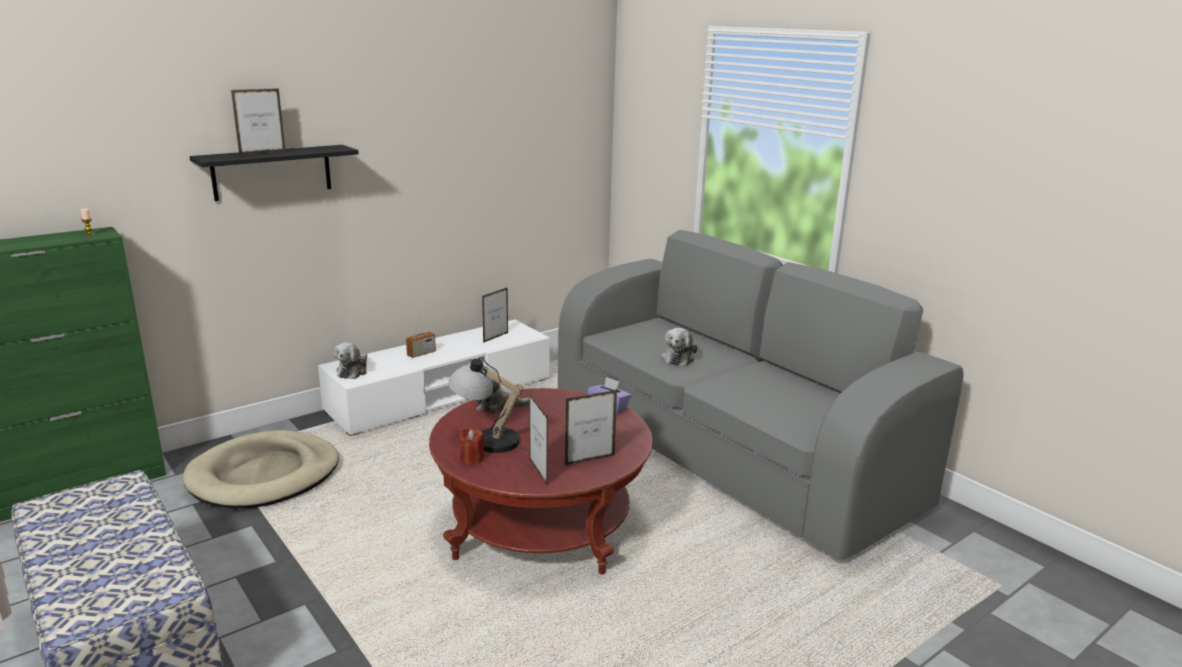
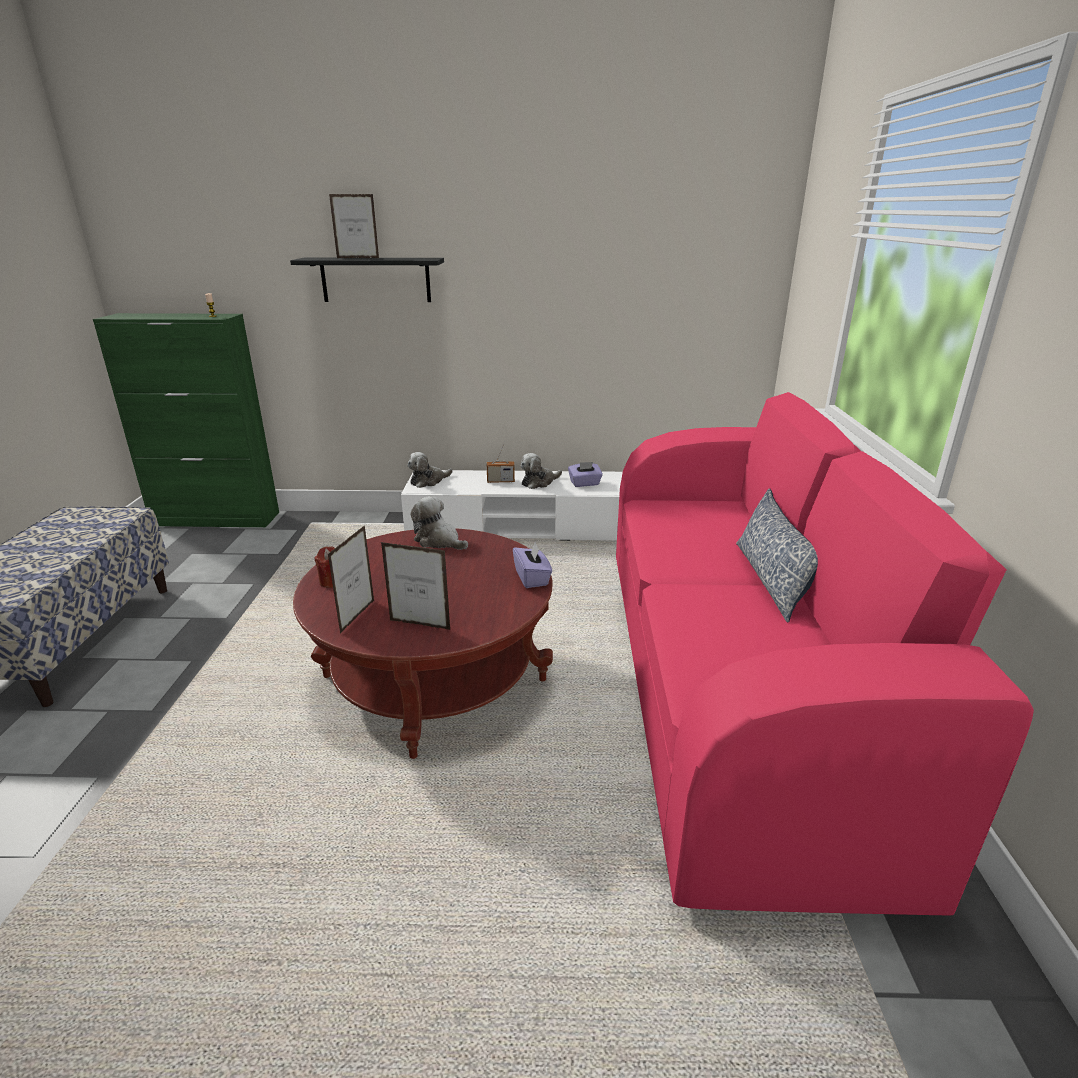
camera: 40 degrees right, 5 degrees up
beige dog bed [183,430,339,508] -> none
table lamp [448,357,530,453] -> none
picture frame [482,287,508,343] -> purple tissue box [568,462,603,487]
grey sofa [558,230,964,560] -> pink sofa [616,392,1034,915]
plush toy [661,328,697,366] -> plush toy moved to [521,453,562,489]
none -> pillow [736,488,818,622]

